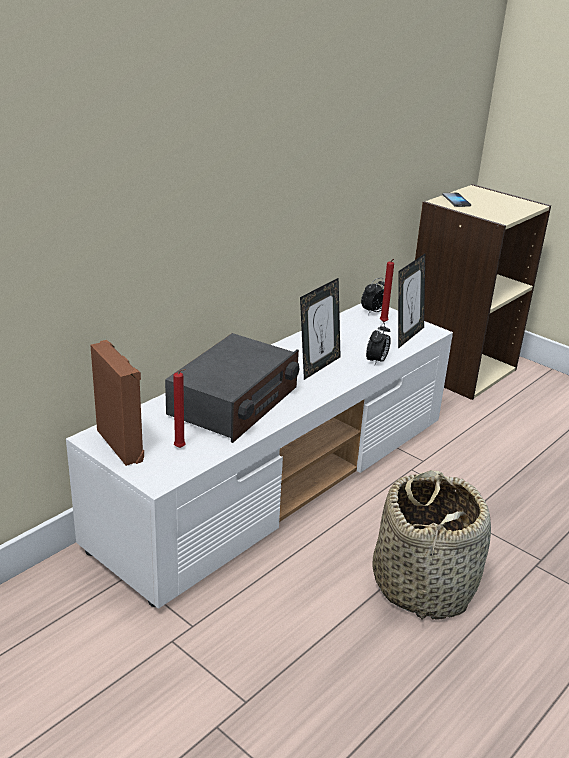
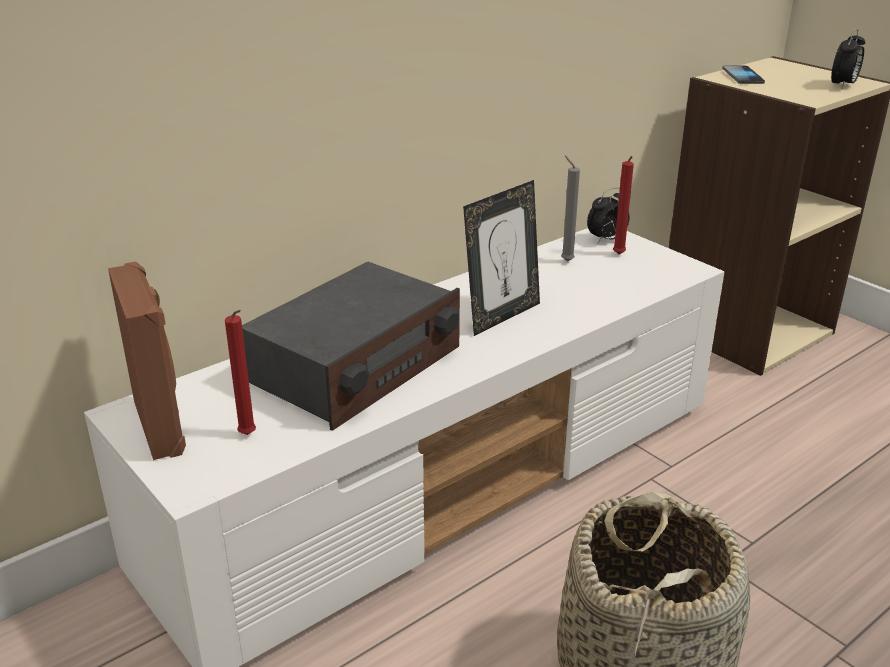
camera: 10 degrees right, 0 degrees up
alarm clock [366,323,391,365] -> alarm clock moved to [831,29,865,89]
picture frame [398,254,425,349] -> none
none -> grey candle [561,156,580,262]

